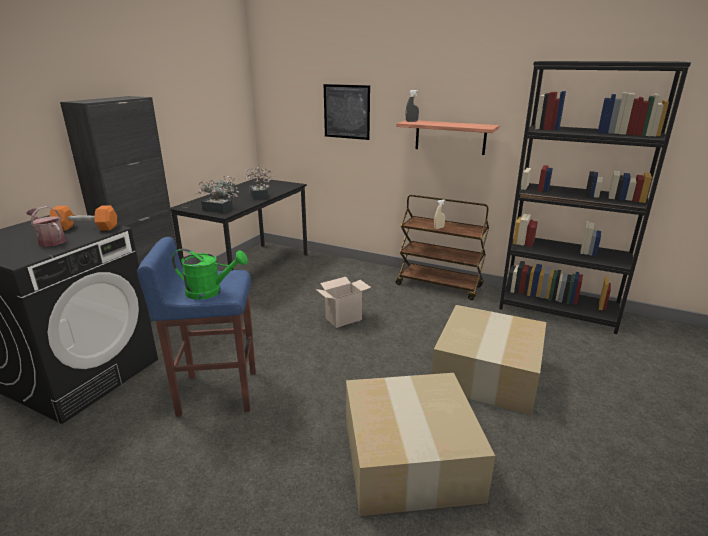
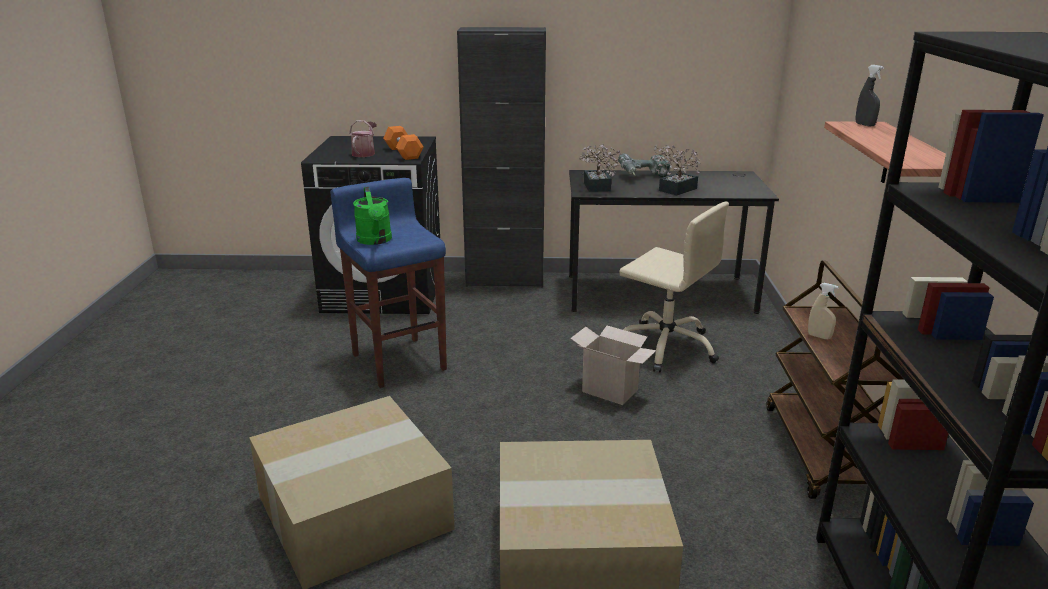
camera: 65 degrees right, 0 degrees up
picture [324,84,370,140] -> none
none -> beige office chair [619,202,729,372]

